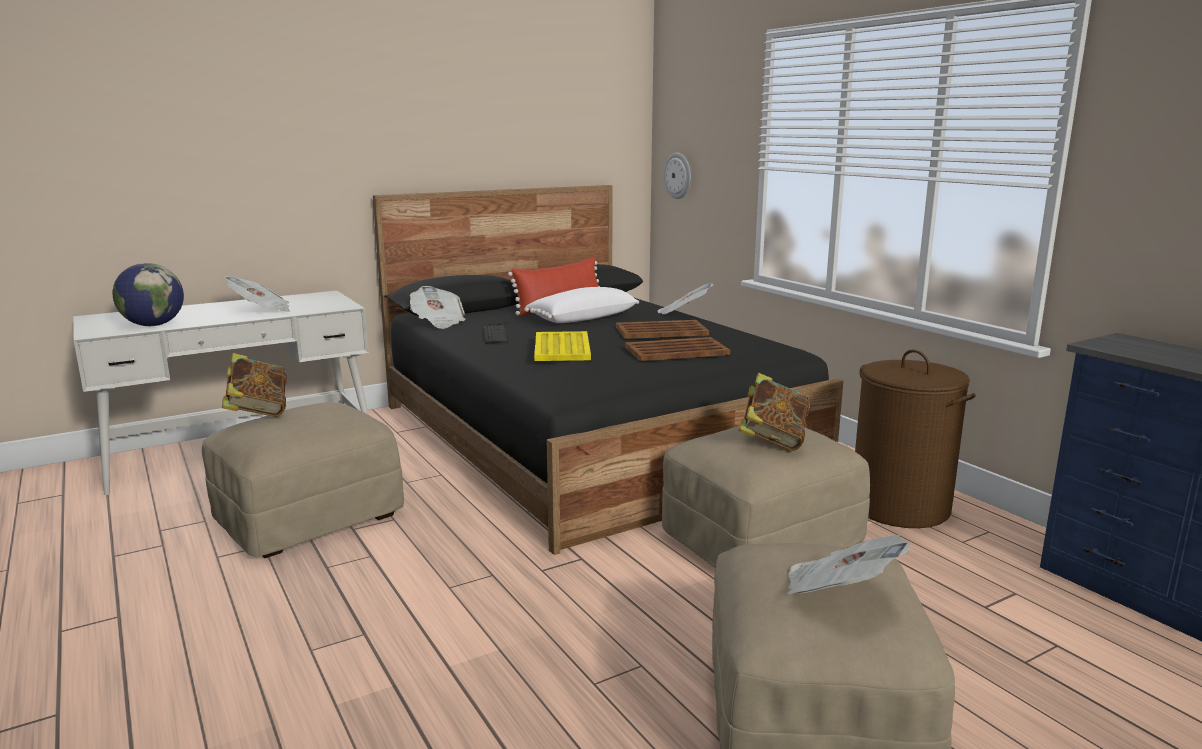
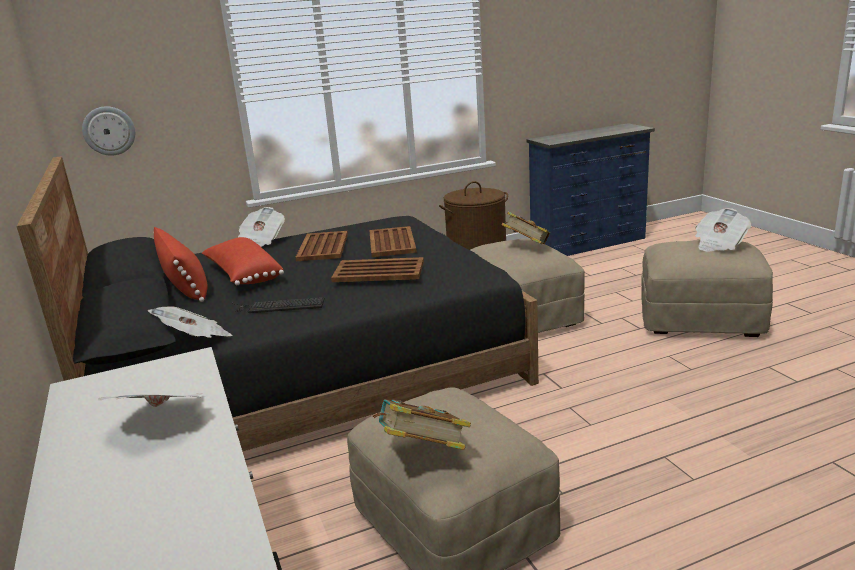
camera: 80 degrees left, 5 degrees up
globe [113,263,184,326] -> none
white pillow [524,287,639,323] -> red pillow [202,237,284,285]
yellow tray [534,331,591,361] -> brown tray [331,257,424,282]

